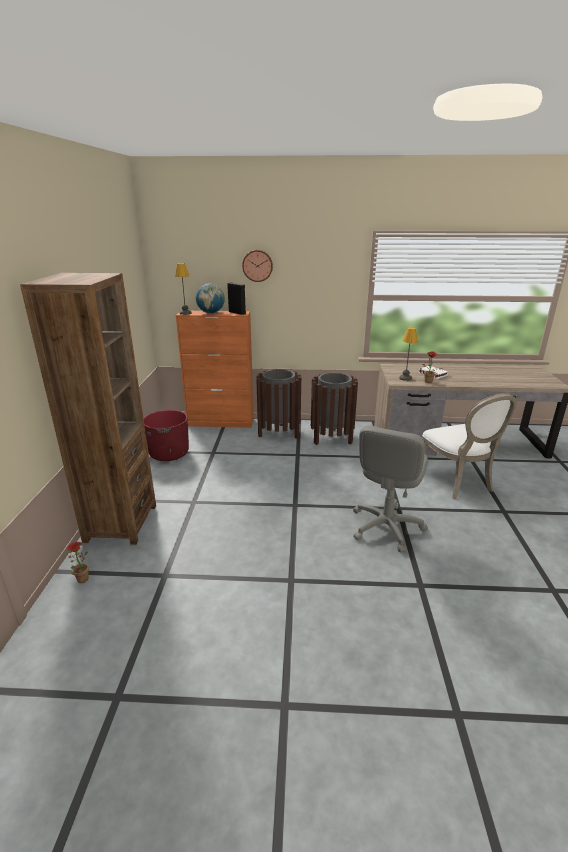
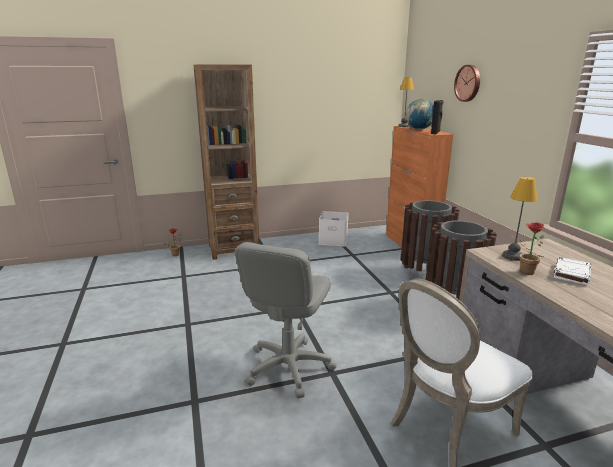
camera: 70 degrees right, 5 degrees down
red planter [143,410,189,461] -> white storage box [319,211,349,247]
grey office chair [353,426,428,552] -> grey office chair turned 75 degrees counterclockwise [235,242,336,398]

